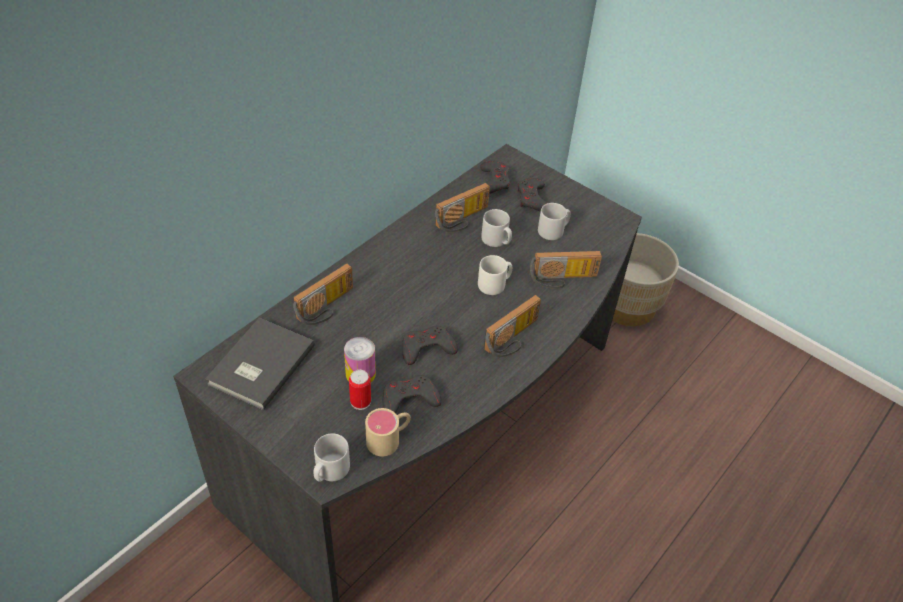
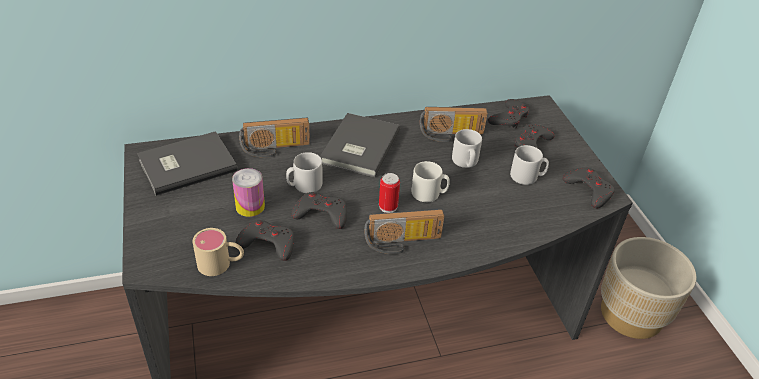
camera: 35 degrees right, 5 degrees down
grey mug [313,433,350,482] -> grey mug moved to [286,152,323,193]
can [349,370,371,410] -> can moved to [379,173,400,213]
radio [530,250,602,289] -> none
none -> grey book [320,113,400,177]
none -> grey game controller [563,168,615,208]

